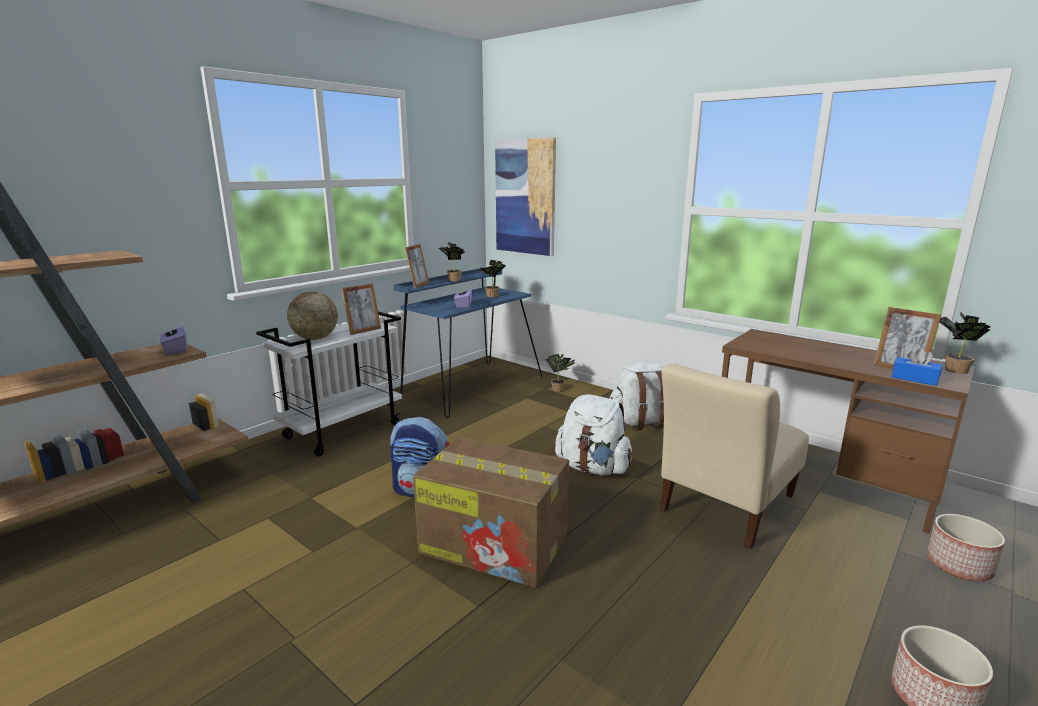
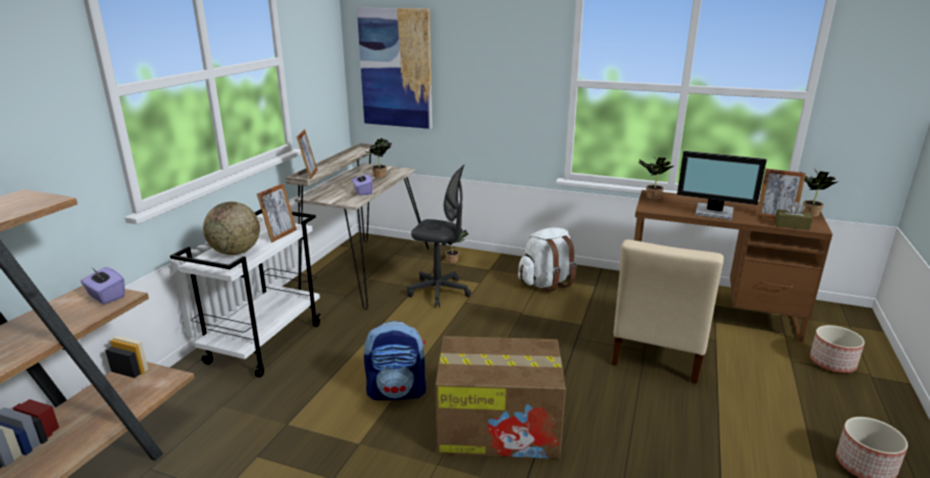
camera: 20 degrees left, 5 degrees up
blue desk [394,267,542,418] -> beige desk [286,143,429,310]
potted plant [439,242,465,281] -> potted plant moved to [639,156,673,200]
white backpack [555,394,633,475] -> none
blue tissue box [892,348,942,386] -> brown tissue box [775,202,813,230]
none -> grey office chair [407,165,471,307]
none -> monitor [677,151,767,220]

